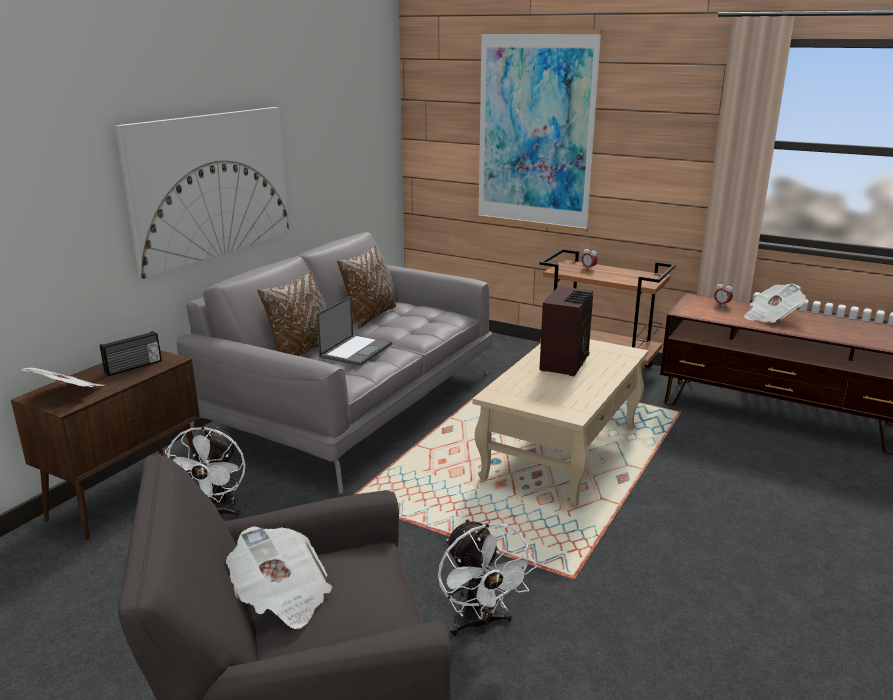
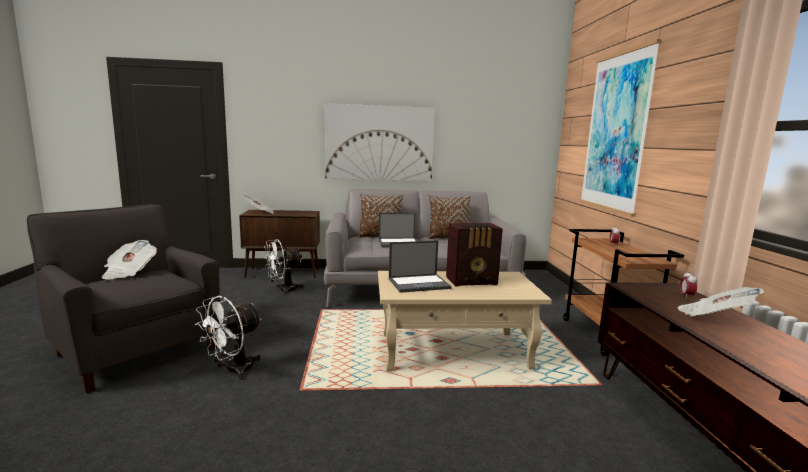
camera: 55 degrees right, 10 degrees down
radio [100,331,162,376] -> none
none -> laptop [389,241,451,293]

